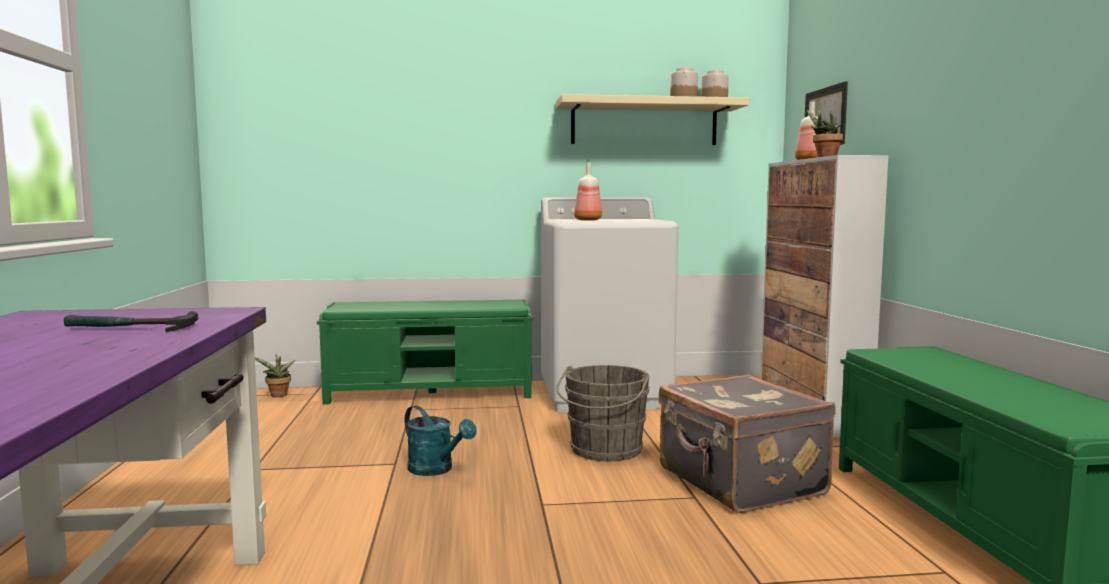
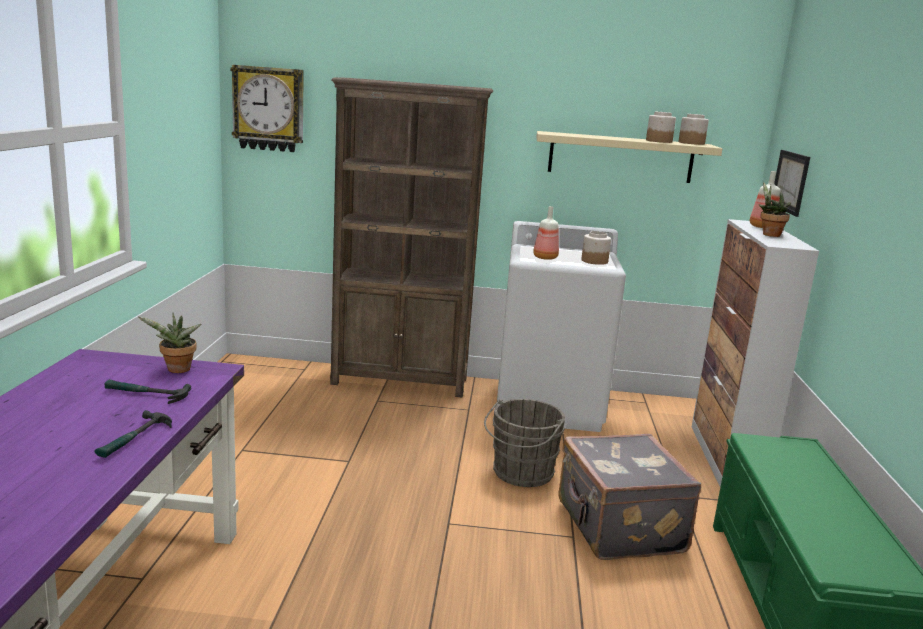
camera: 10 degrees right, 10 degrees up
potted plant [255,354,296,397] -> potted plant moved to [138,313,202,373]
green bench [317,299,533,405] -> brown bookcase [330,77,493,398]
turquoise watering can [405,406,476,476] -> none
none -> hammer [94,410,172,458]
none -> wall clock [231,65,304,152]
none -> jar [581,231,611,265]

